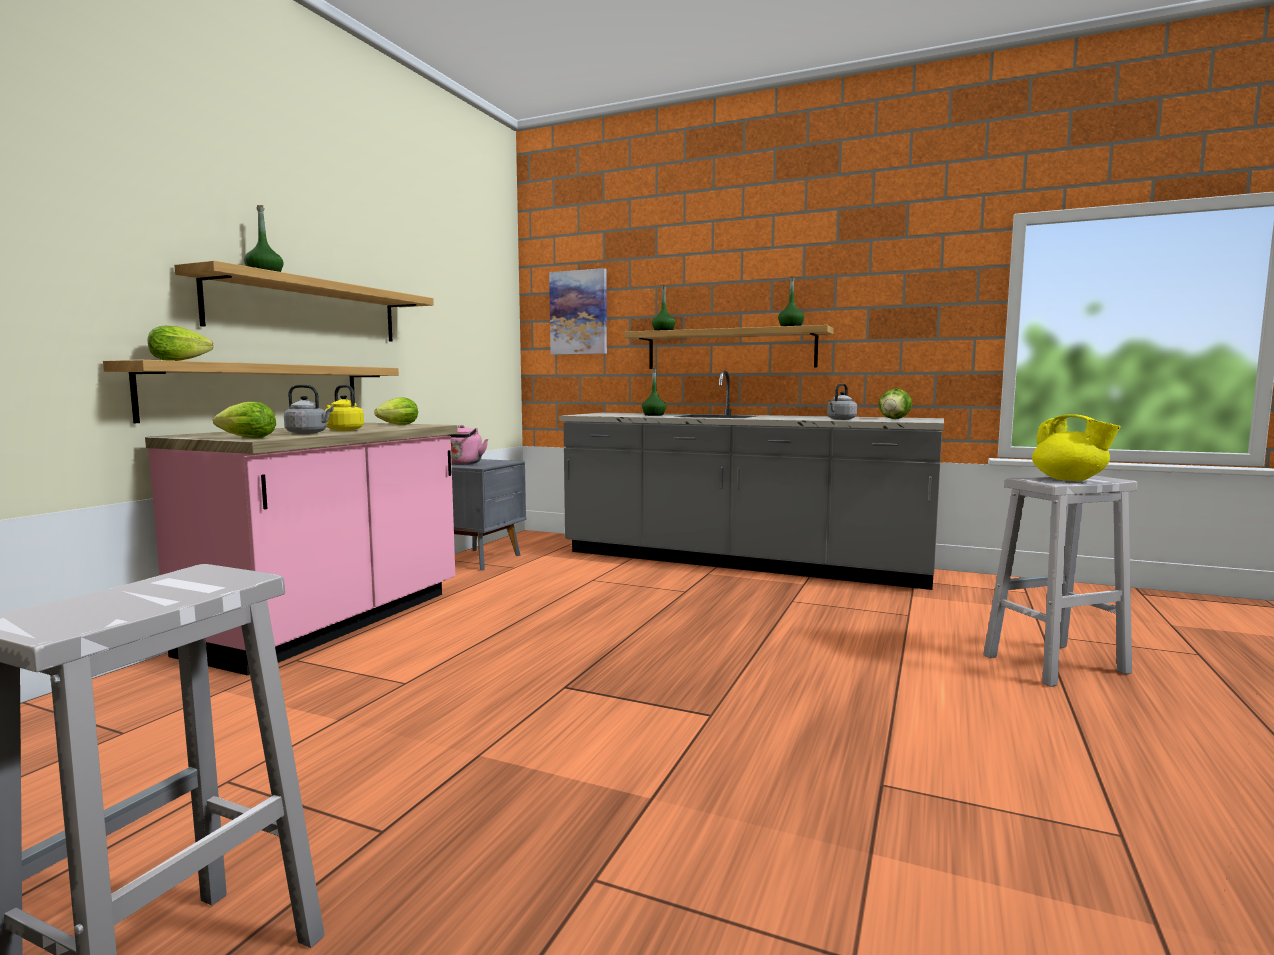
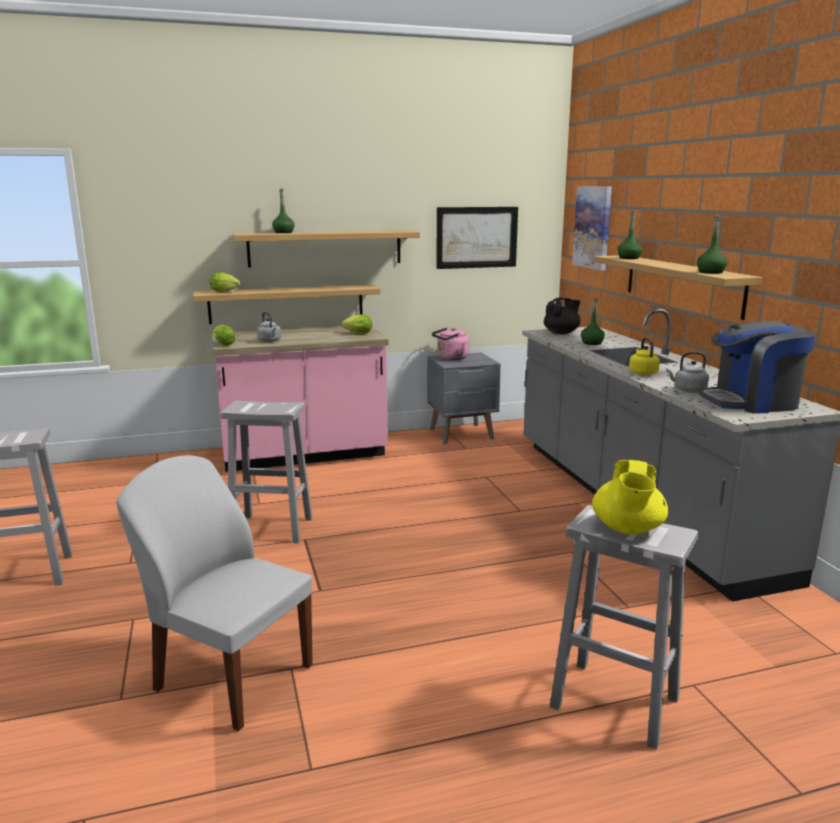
camera: 50 degrees right, 10 degrees up
yellow kettle [325,385,364,431] -> yellow kettle moved to [629,337,660,375]
lettuce [879,389,912,419] -> coffee machine [699,321,815,414]
none -> white chair [116,455,313,731]
none -> white stool [221,400,312,543]
none -> picture [436,207,518,269]
none -> black teapot [544,298,581,334]

